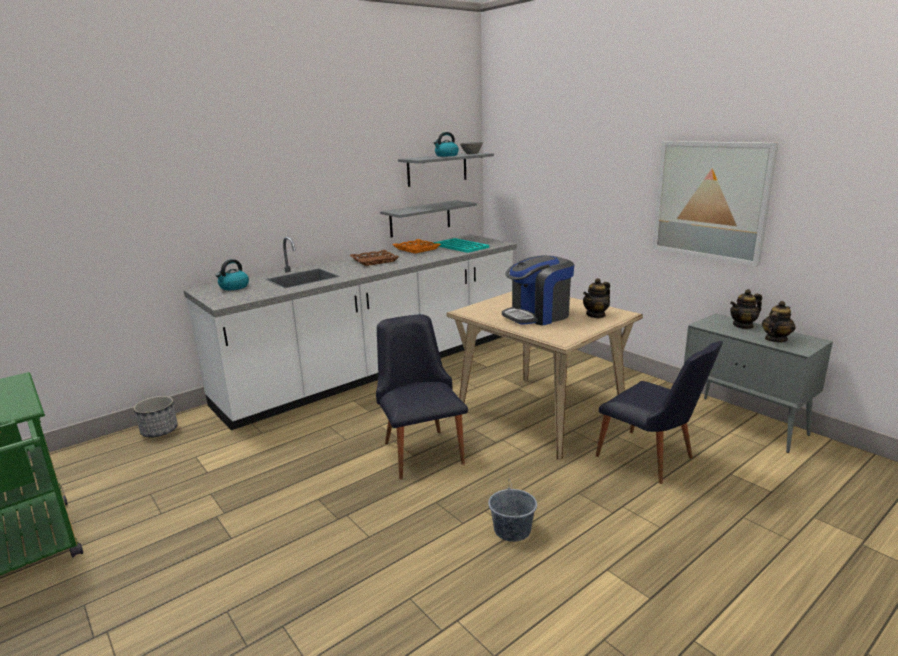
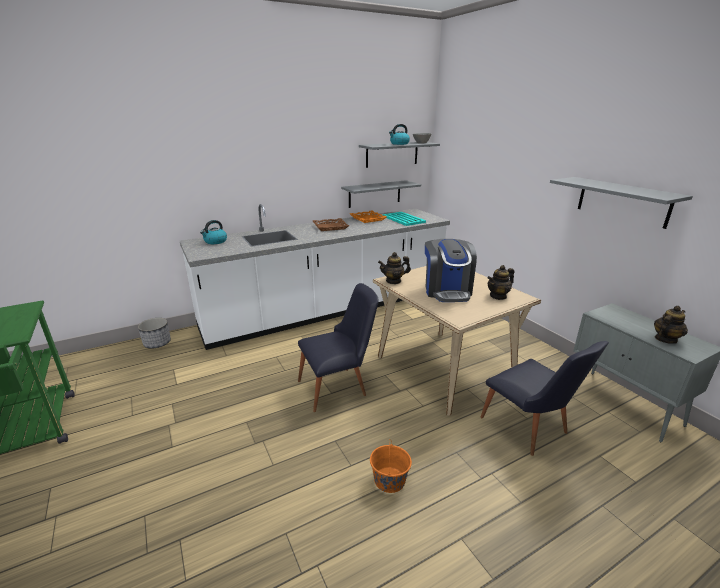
camera: 10 degrees right, 5 degrees up
black chair [376,314,468,479] -> black chair turned 75 degrees clockwise [298,283,379,412]
grey bucket [488,479,537,542] -> orange bucket [370,440,412,493]
coffee machine [502,255,574,326] -> coffee machine turned 75 degrees counterclockwise [425,239,477,302]
picture [653,141,779,266] -> grey shelf [550,177,693,229]
teapot [730,289,762,329] -> teapot moved to [378,252,411,284]

